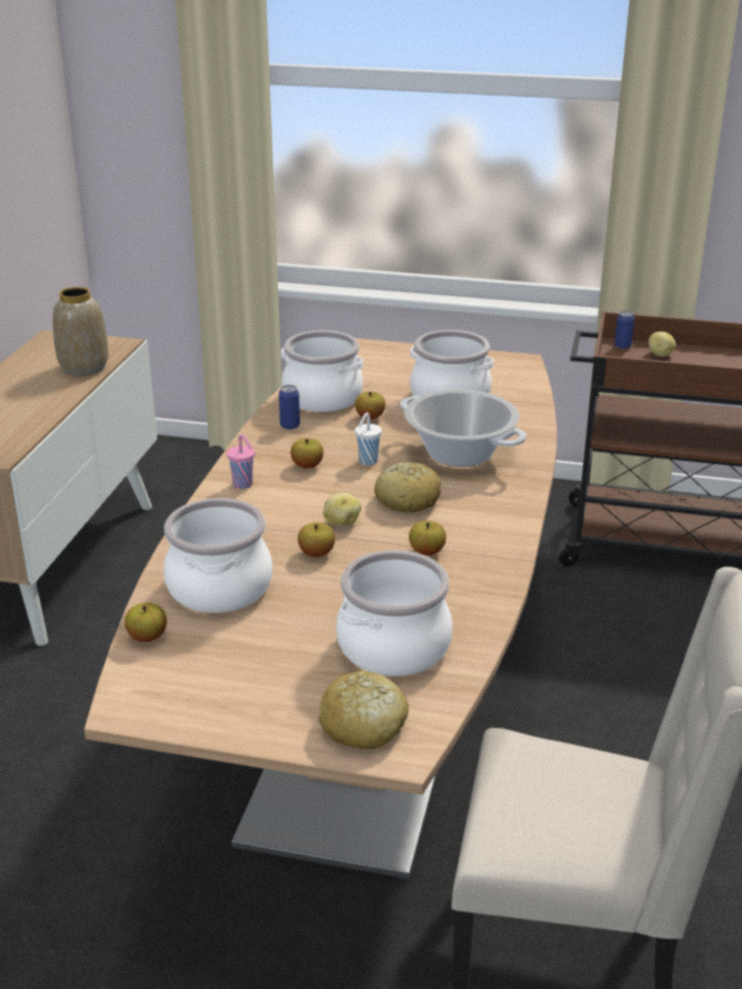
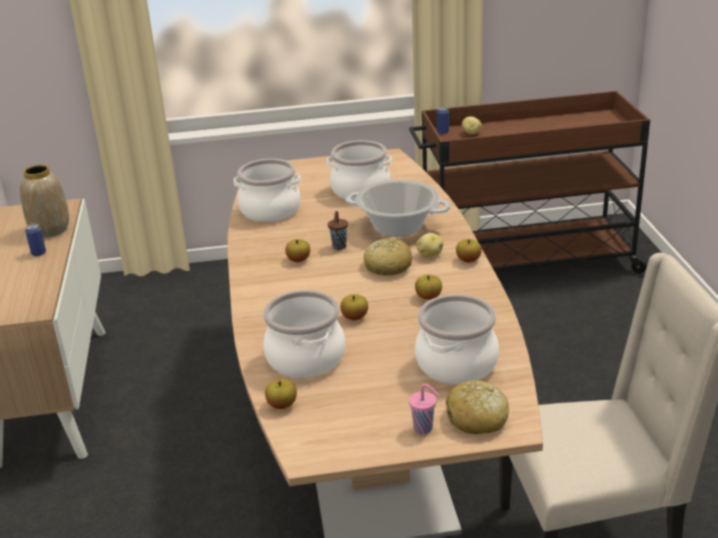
camera: 20 degrees left, 0 degrees up
pink cup [227,434,255,489] -> pink cup moved to [409,384,439,434]
can [279,385,300,430] -> can moved to [25,224,46,256]
potato [323,493,361,526] -> potato moved to [416,233,443,257]
apple [355,392,385,419] -> apple moved to [456,239,482,262]
white cup [355,413,382,465] -> brown cup [328,211,348,250]

